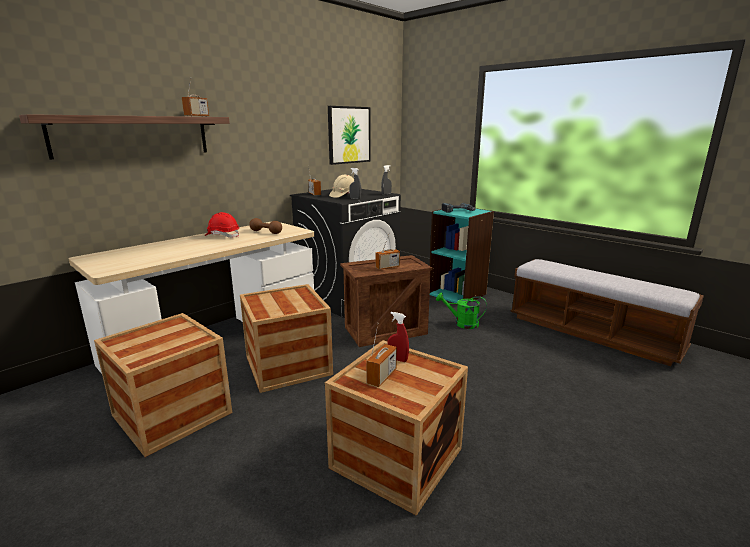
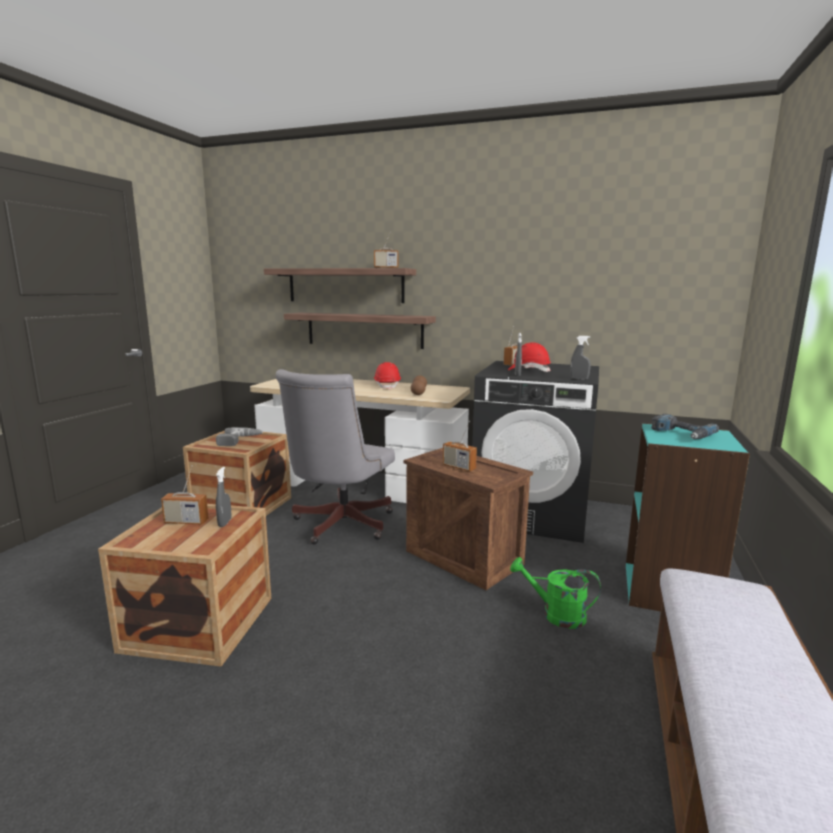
camera: 65 degrees right, 5 degrees down
crate [240,284,333,393] -> grey office chair [276,369,395,545]
picture [328,106,371,165] -> none
beige hard hat [329,175,354,198] -> red hard hat [508,342,551,372]
red spray bottle [388,312,409,362] -> grey spray bottle [216,467,231,527]
green watering can [436,293,487,329] -> green watering can turned 60 degrees counterclockwise [510,557,601,629]
none -> power drill [216,427,263,446]
none -> shelf [284,313,436,349]

